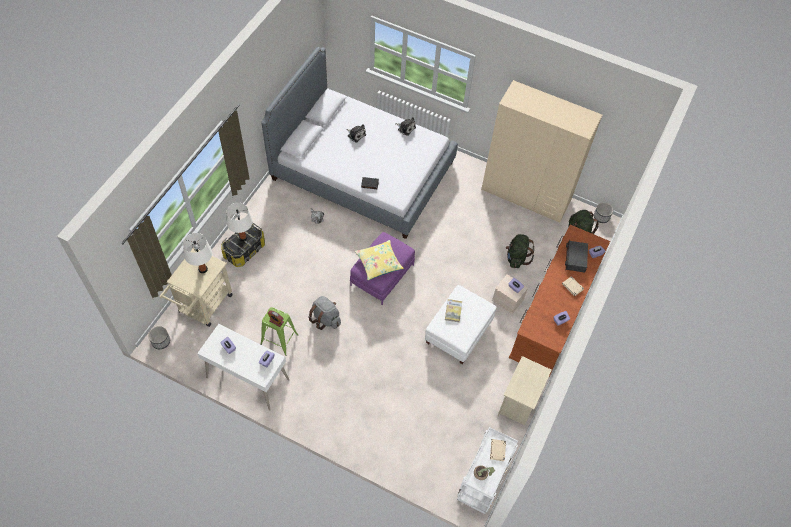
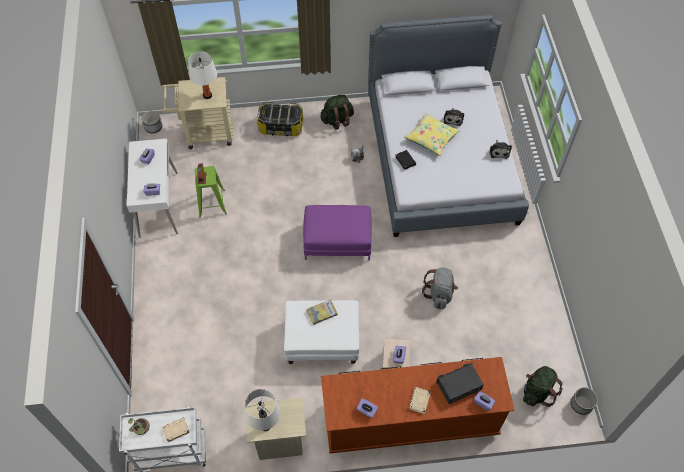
camera: 60 degrees right, 0 degrees up
white table lamp [226,203,253,241] -> white table lamp moved to [244,389,280,431]
grey backpack [308,296,341,330] -> grey backpack moved to [422,268,458,309]
yellow pillow [355,240,404,280] -> yellow pillow moved to [404,113,460,156]
beige wardrobe [481,80,603,223] -> none
green backpack [506,234,534,268] -> green backpack moved to [320,95,354,130]

